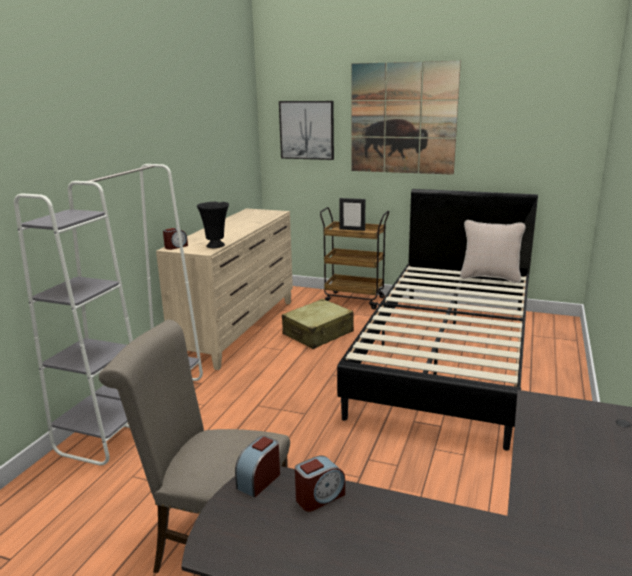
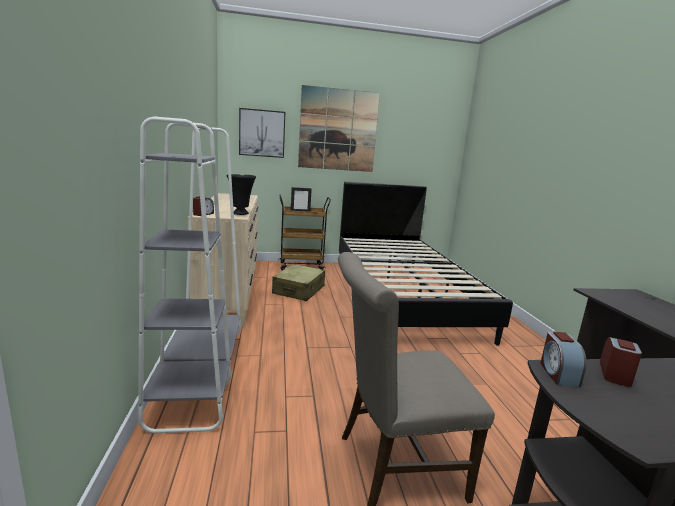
camera: 30 degrees left, 5 degrees down
beige pillow [460,220,526,283] -> none

